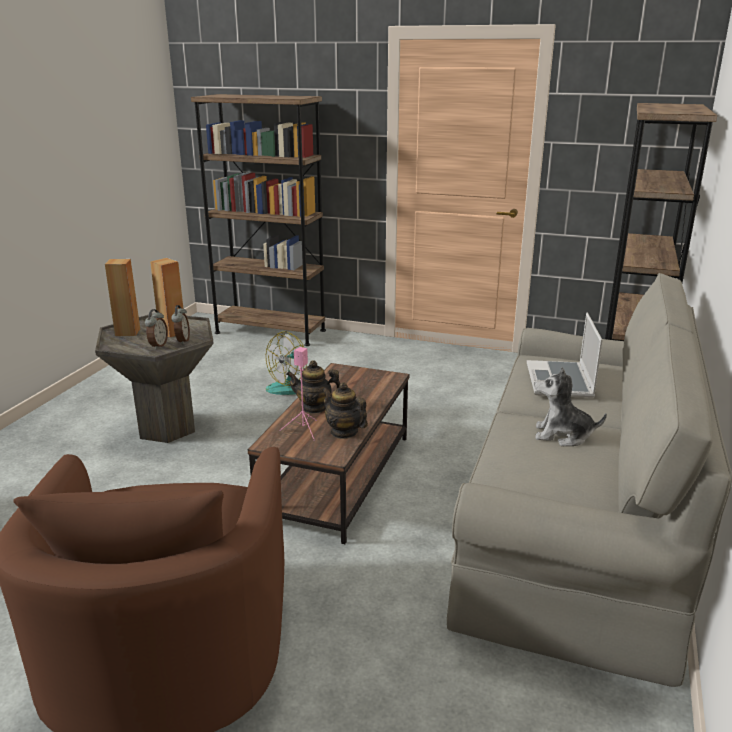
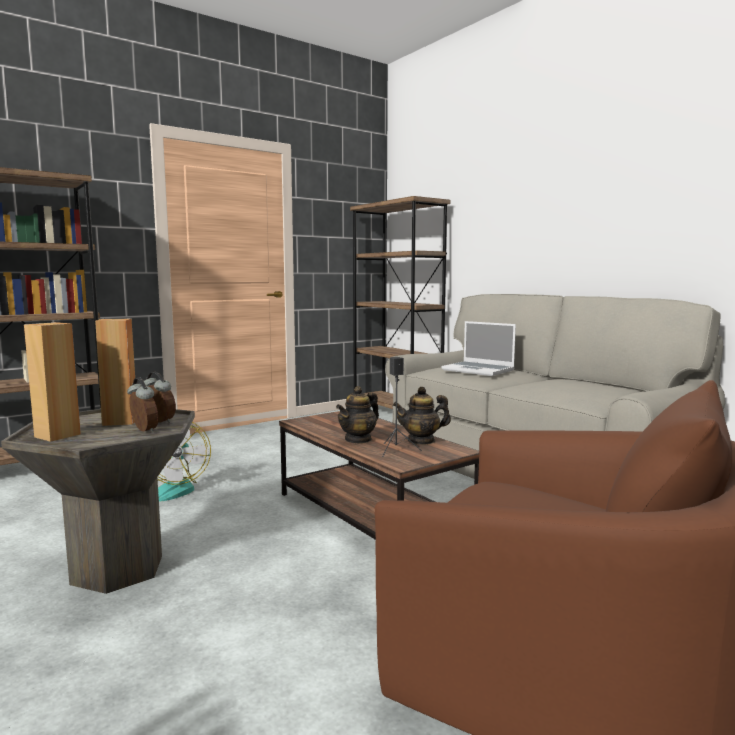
camera: 55 degrees left, 15 degrees down
pink speaker [279,347,317,441] -> black speaker [382,357,422,457]
plush toy [534,367,607,446] -> none

